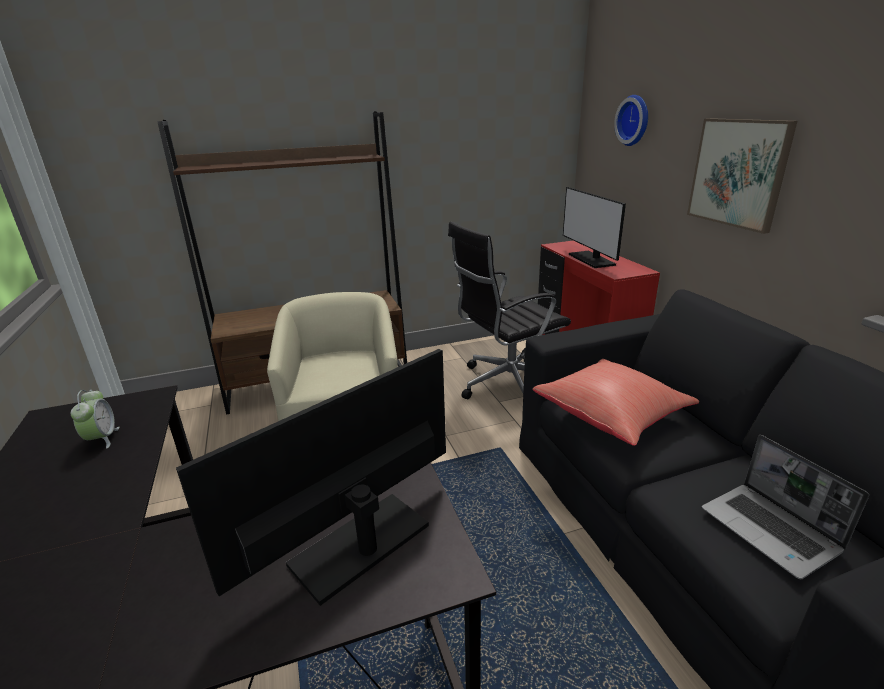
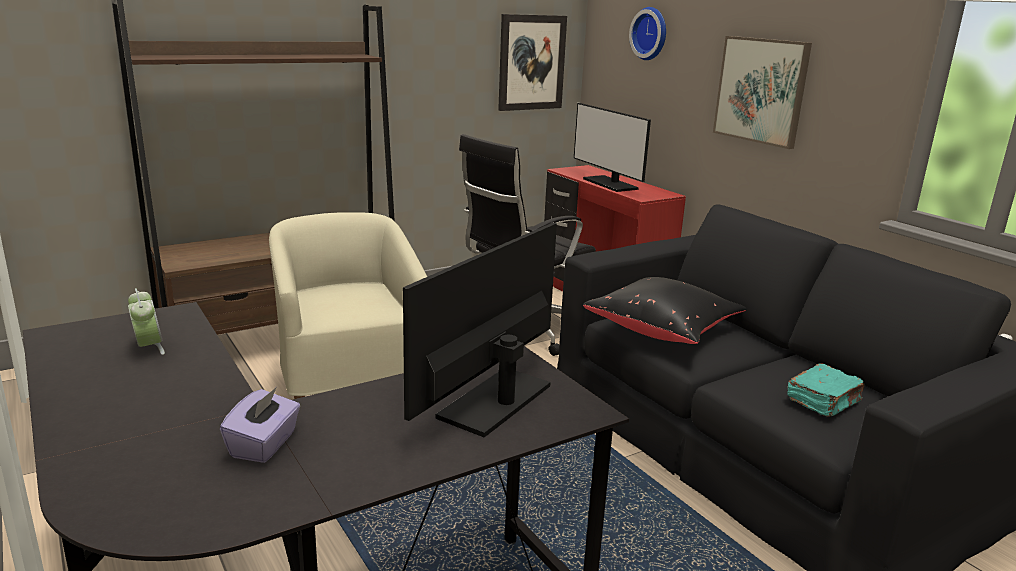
camera: 15 degrees left, 5 degrees down
red pillow [533,359,699,446] -> black pillow [583,277,747,344]
laptop [702,435,869,579] -> turquoise book [787,364,864,416]
none -> purple tissue box [220,387,300,463]
none -> picture [498,14,567,111]

